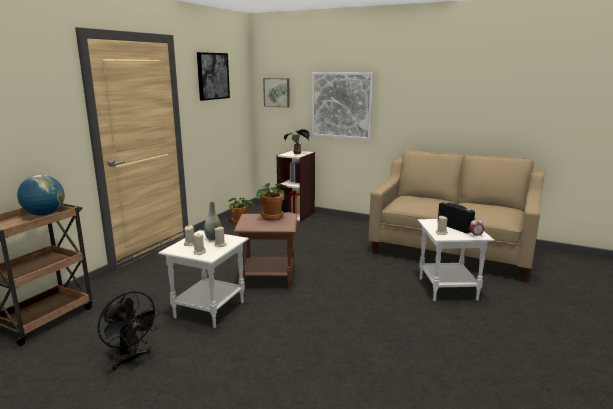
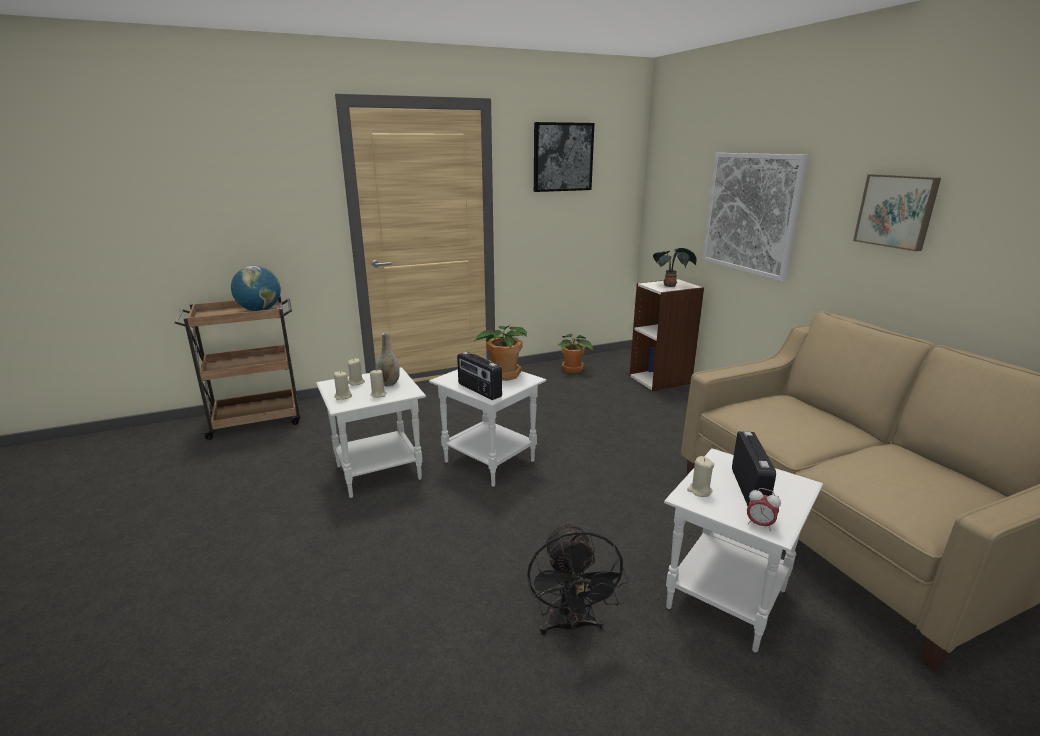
camera: 40 degrees right, 5 degrees up
black fan [98,291,160,371] -> black fan moved to [527,521,628,636]
brown side table [233,214,297,290] -> white side table [429,361,546,487]
picture [263,78,290,108] -> picture moved to [853,174,941,251]
none -> radio [457,352,502,400]

